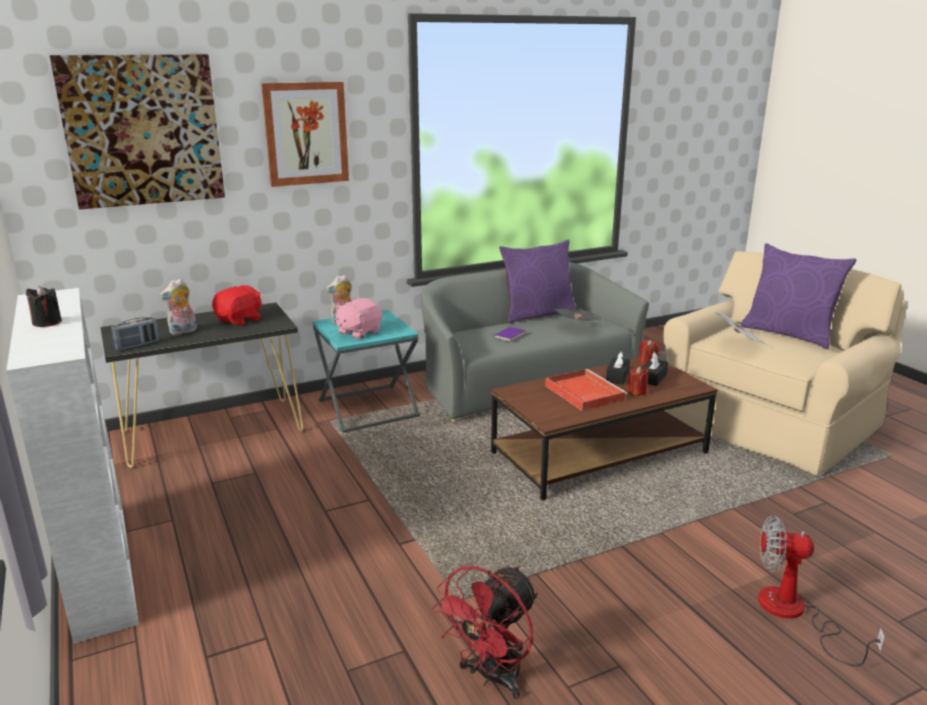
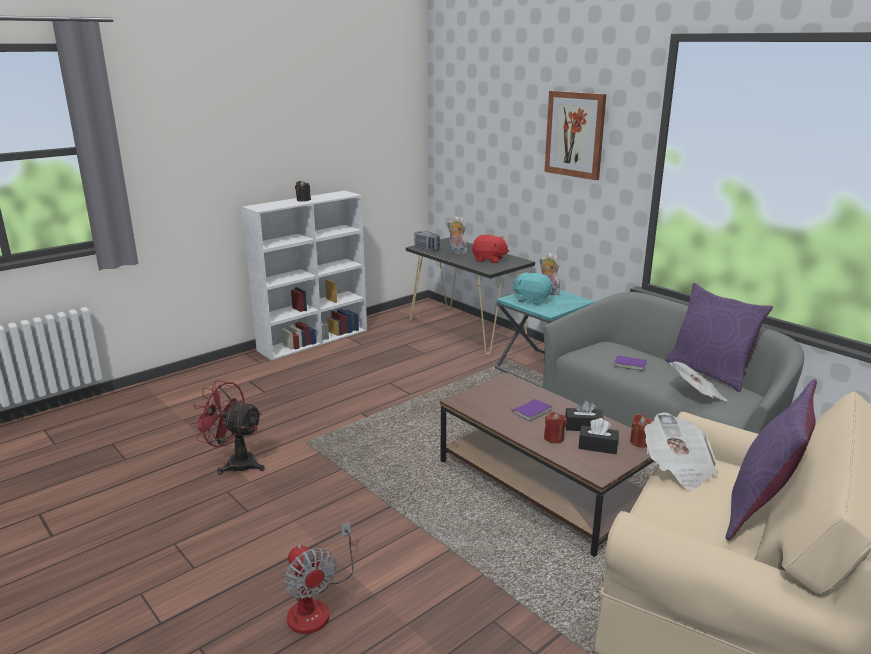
camera: 75 degrees right, 0 degrees up
picture [50,54,225,210] -> none
pink plush toy [335,298,382,339] -> turquoise plush toy [512,272,553,305]
red tray [545,369,627,411] -> purple book [509,399,552,421]
fan [758,515,885,666] -> fan turned 150 degrees clockwise [284,521,354,634]

